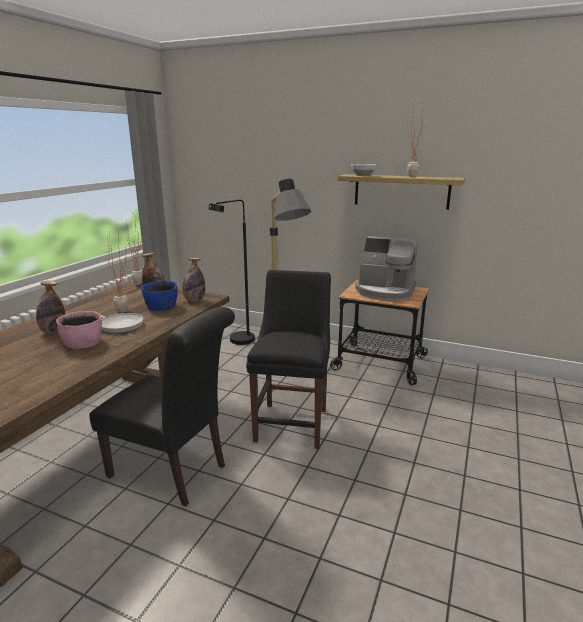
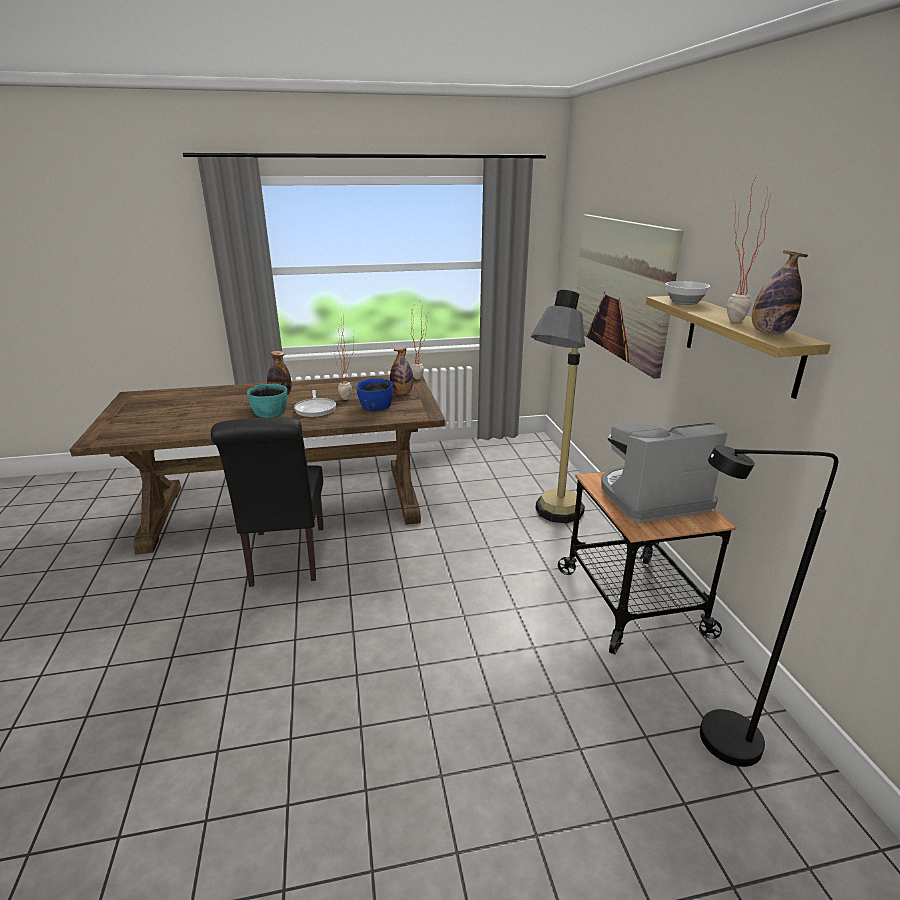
camera: 55 degrees right, 5 degrees up
pink bowl [56,311,102,349] -> turquoise bowl [247,384,287,418]
bottle [183,258,205,302] -> bottle moved to [752,250,808,334]
black floor lamp [208,200,255,345] -> black floor lamp moved to [700,445,838,767]
black chair [246,270,331,449] -> none
coffee machine [355,236,418,301] -> coffee machine turned 90 degrees clockwise [601,422,728,523]
none -> picture [576,214,684,379]

